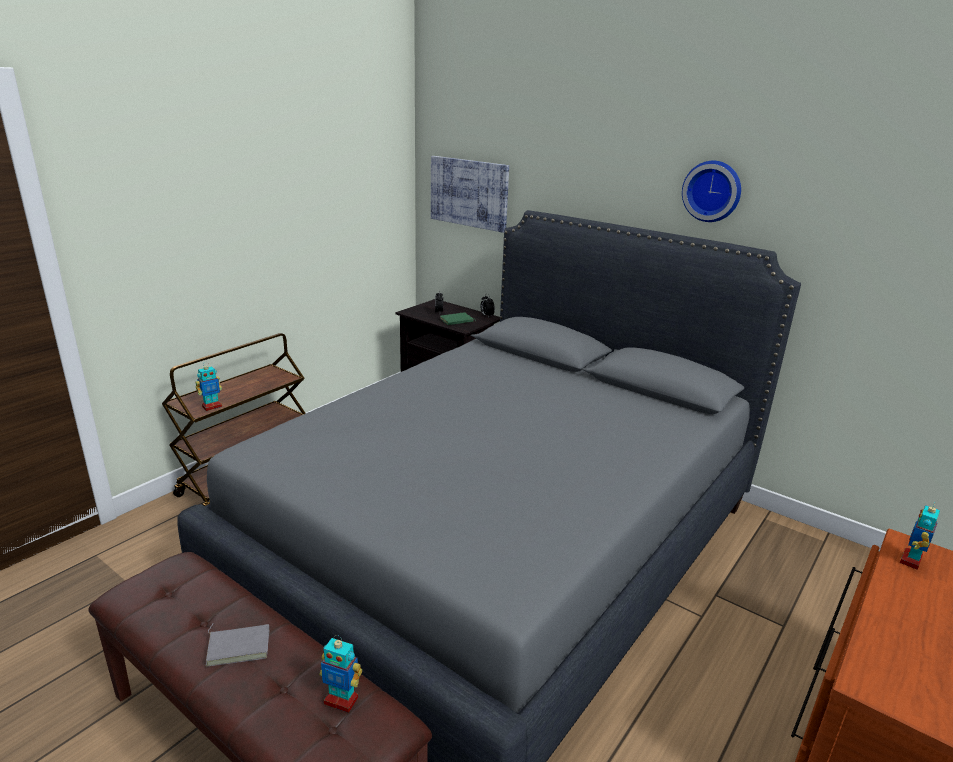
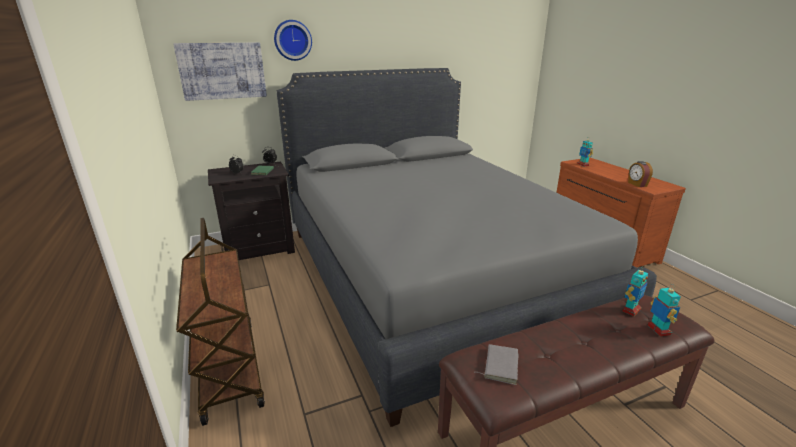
camera: 60 degrees left, 0 degrees up
toy robot [195,365,222,411] -> toy robot moved to [648,284,681,337]
grey book [206,623,270,666] -> grey book moved to [478,344,519,385]
wall clock [682,161,741,222] -> wall clock moved to [274,20,312,61]
none -> alarm clock [628,161,653,187]

